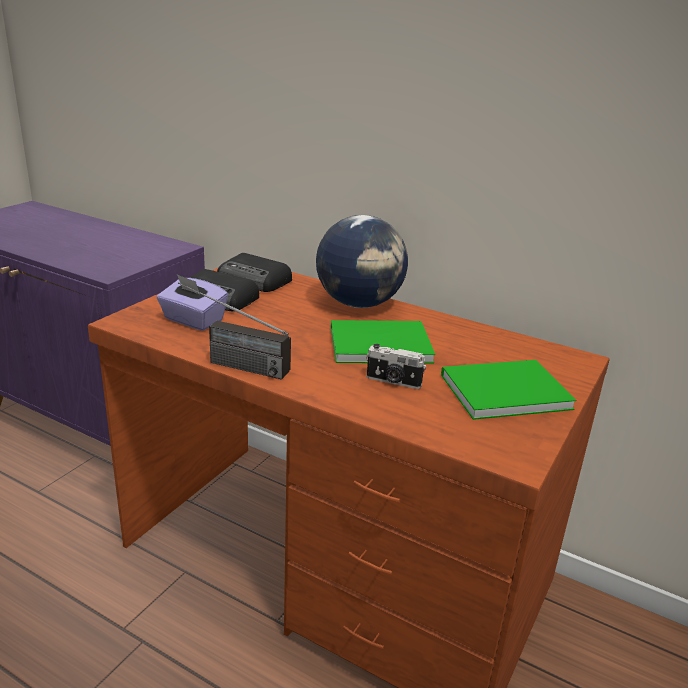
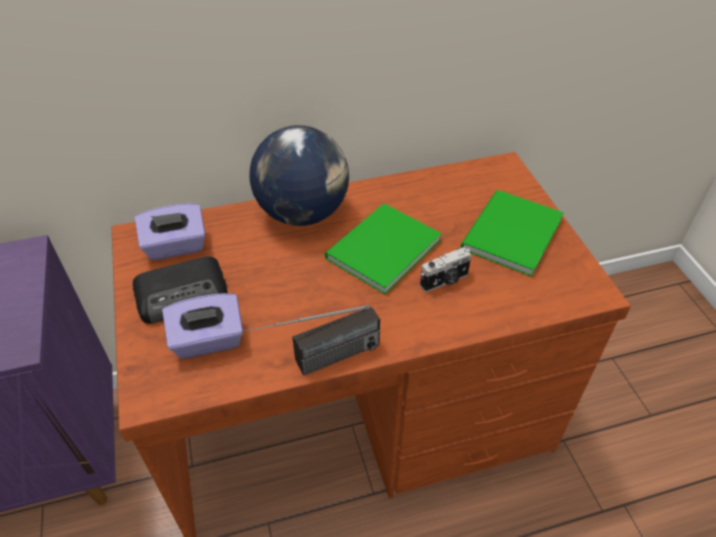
camera: 45 degrees left, 20 degrees up
radio [217,253,292,292] -> purple tissue box [135,203,205,260]

